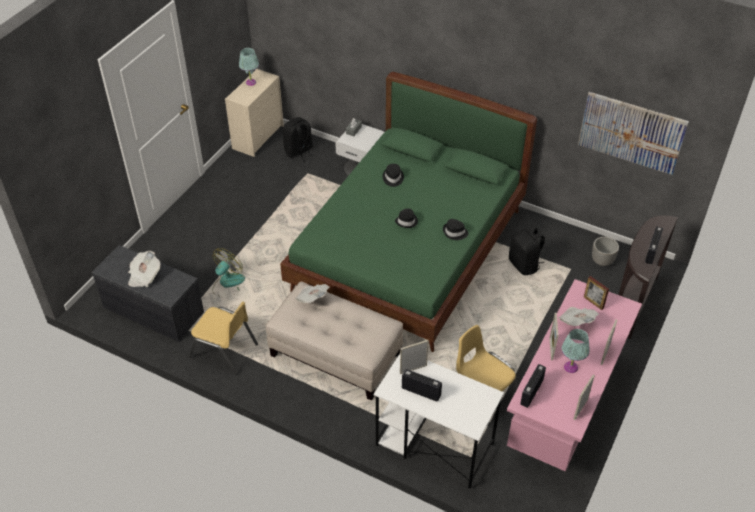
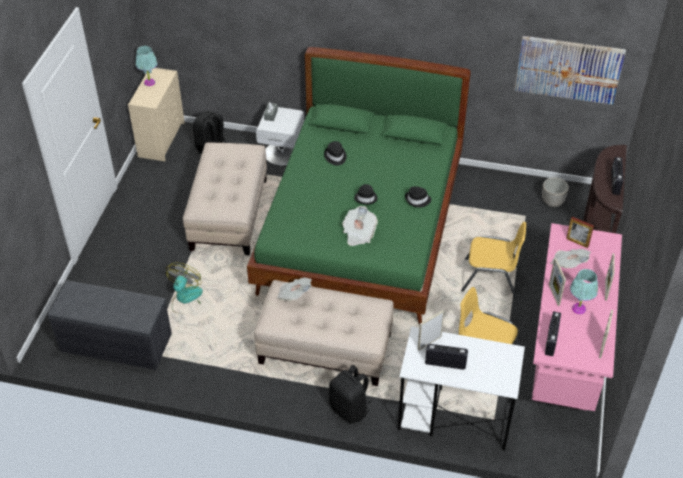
camera: 15 degrees left, 0 degrees up
newspaper [128,251,160,287] -> newspaper moved to [342,206,378,246]
yellow chair [189,302,258,375] -> yellow chair moved to [461,222,526,298]
black backpack [509,226,545,275] -> black backpack moved to [329,365,372,424]
none -> beige ottoman [183,142,267,255]

